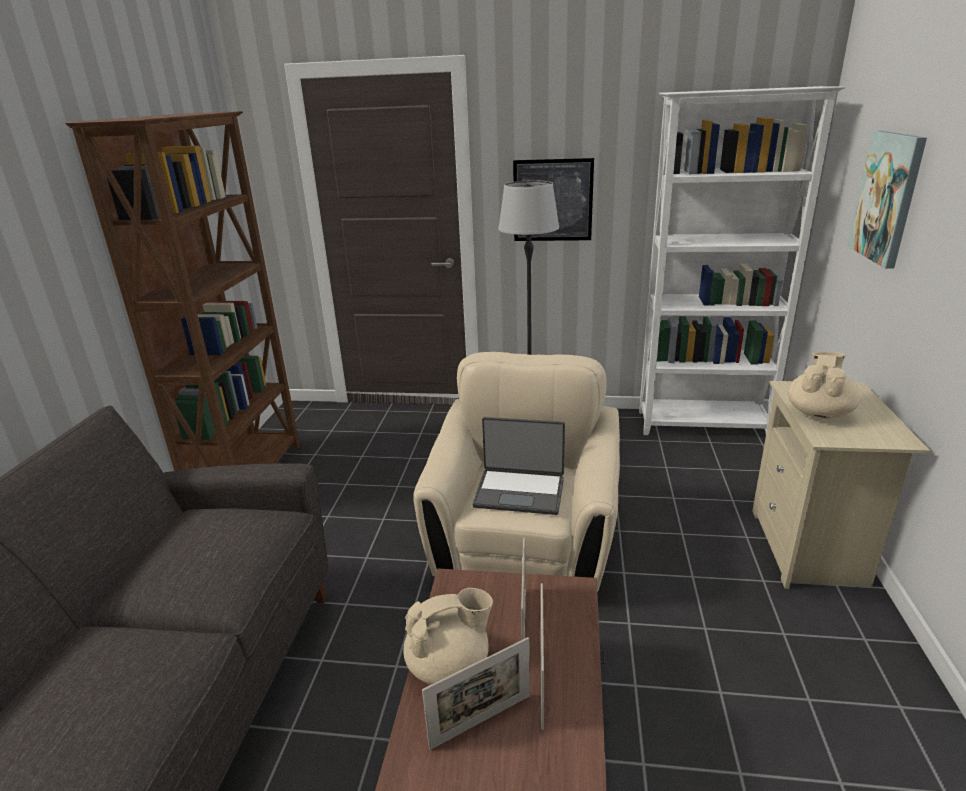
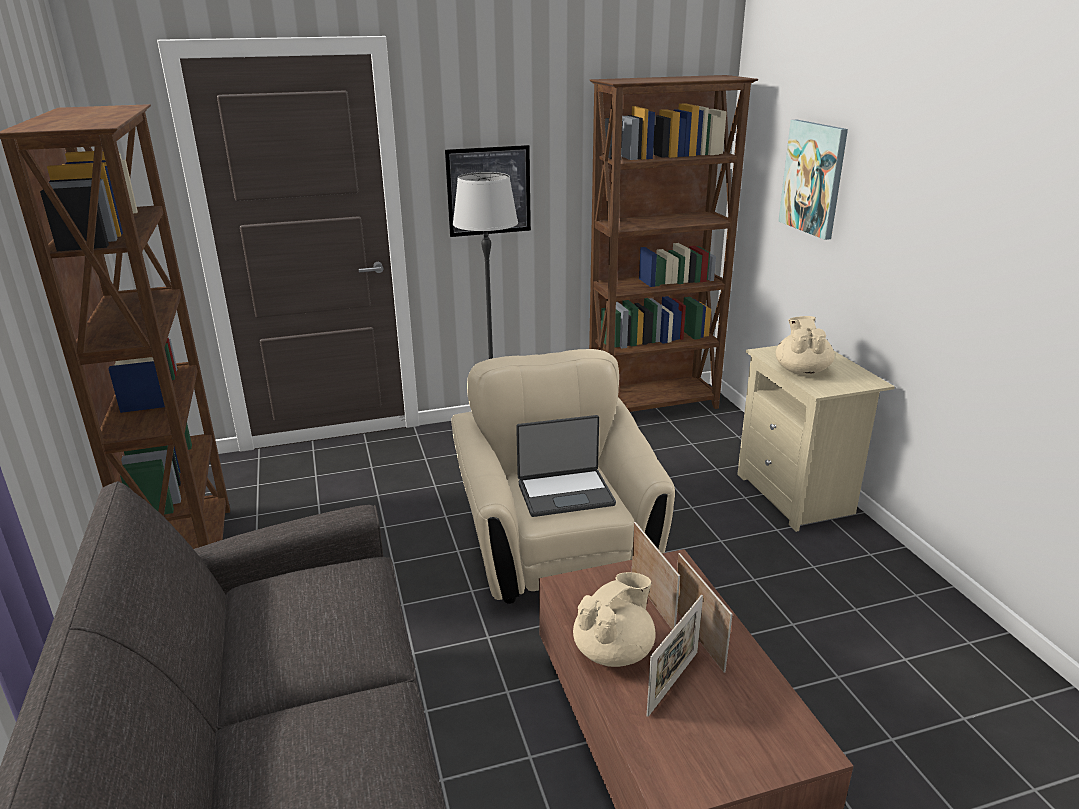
camera: 25 degrees left, 0 degrees up
white bookcase [639,86,845,435] -> brown bookcase [589,75,758,412]

